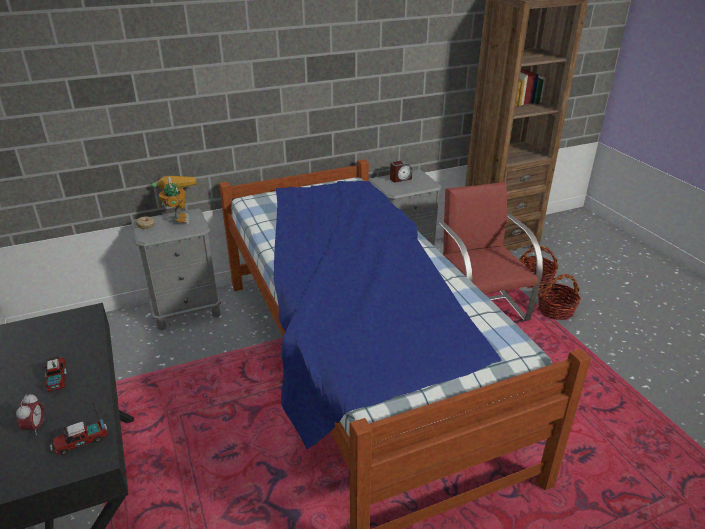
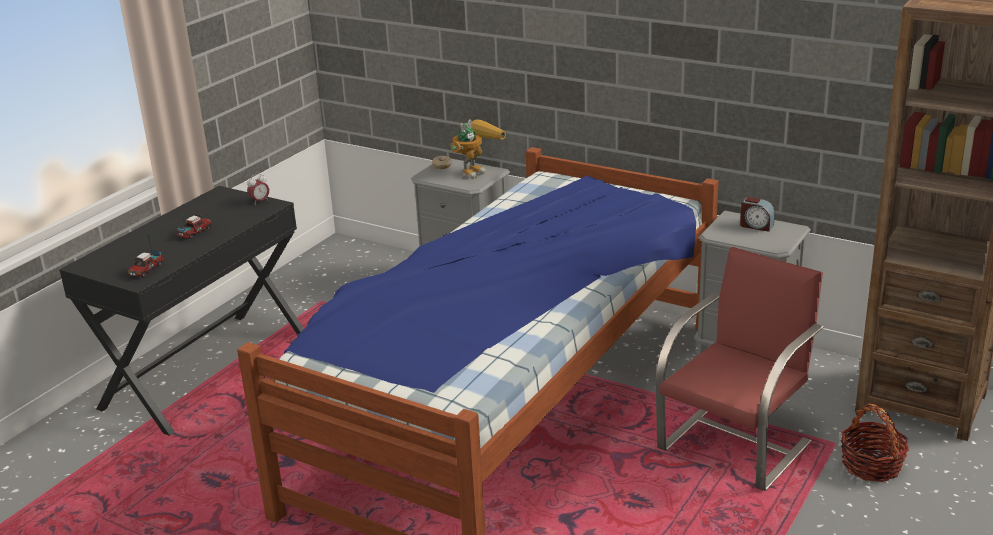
camera: 55 degrees right, 5 degrees down
alarm clock [16,393,45,435] -> alarm clock moved to [247,174,269,205]
toy truck [50,401,108,455] -> toy truck turned 90 degrees counterclockwise [128,234,164,277]
basket [538,274,581,320] -> none

